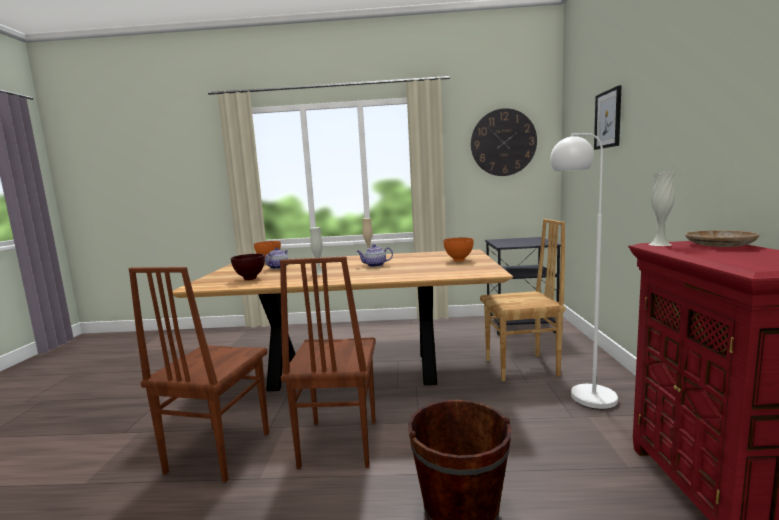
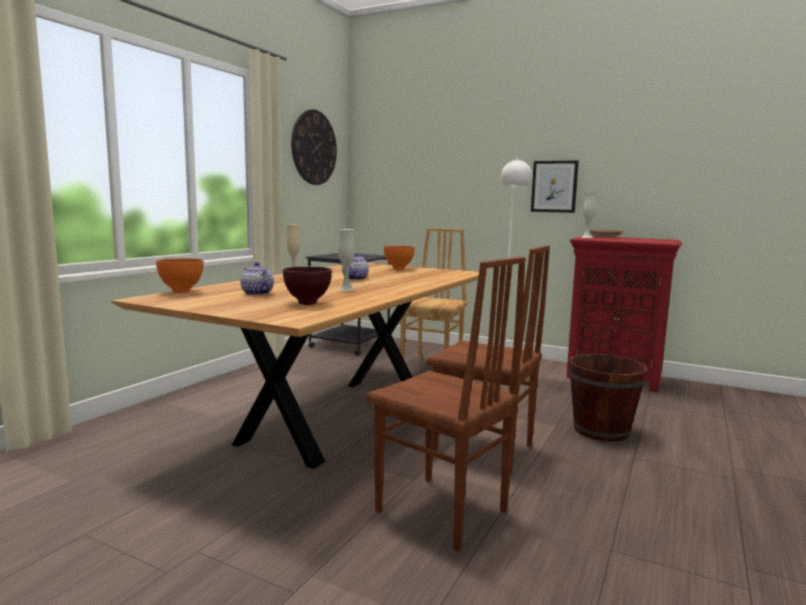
camera: 65 degrees left, 0 degrees up
picture [594,85,622,150] -> picture moved to [531,160,579,213]

